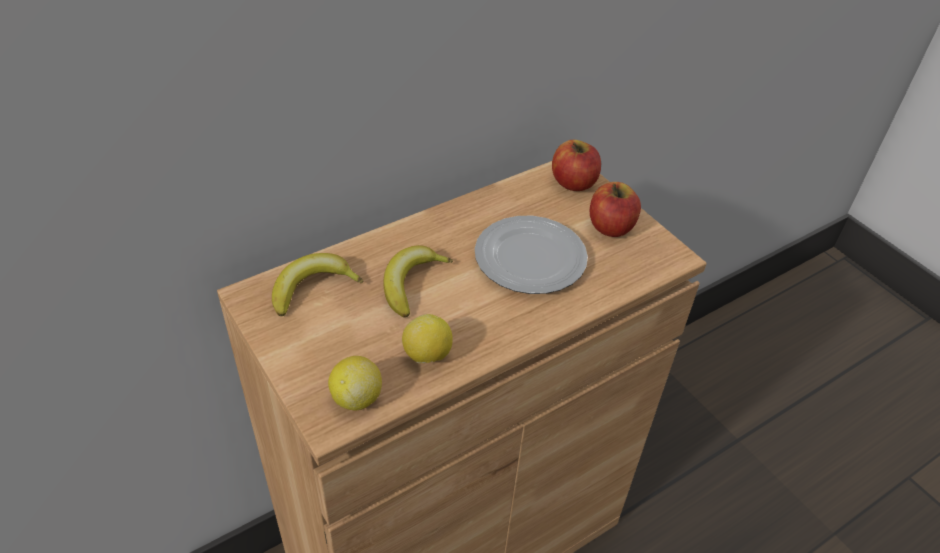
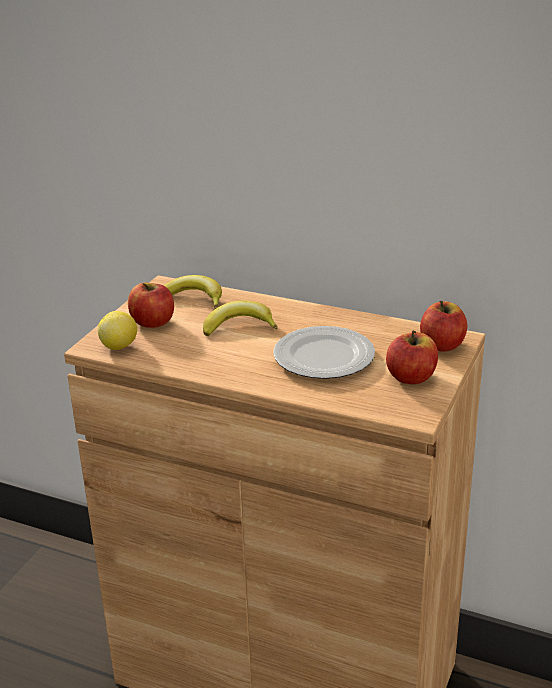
camera: 60 degrees right, 15 degrees down
lemon [402,314,453,363] -> none
none -> apple [128,283,174,328]

